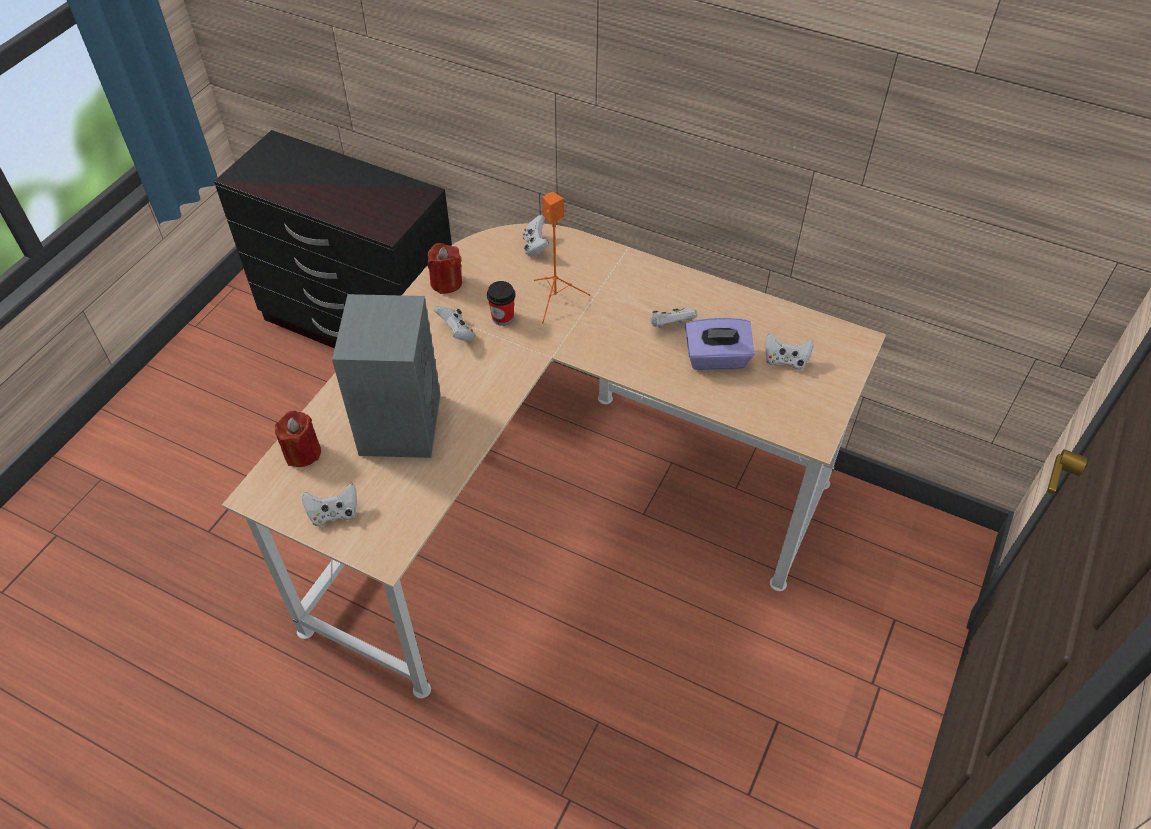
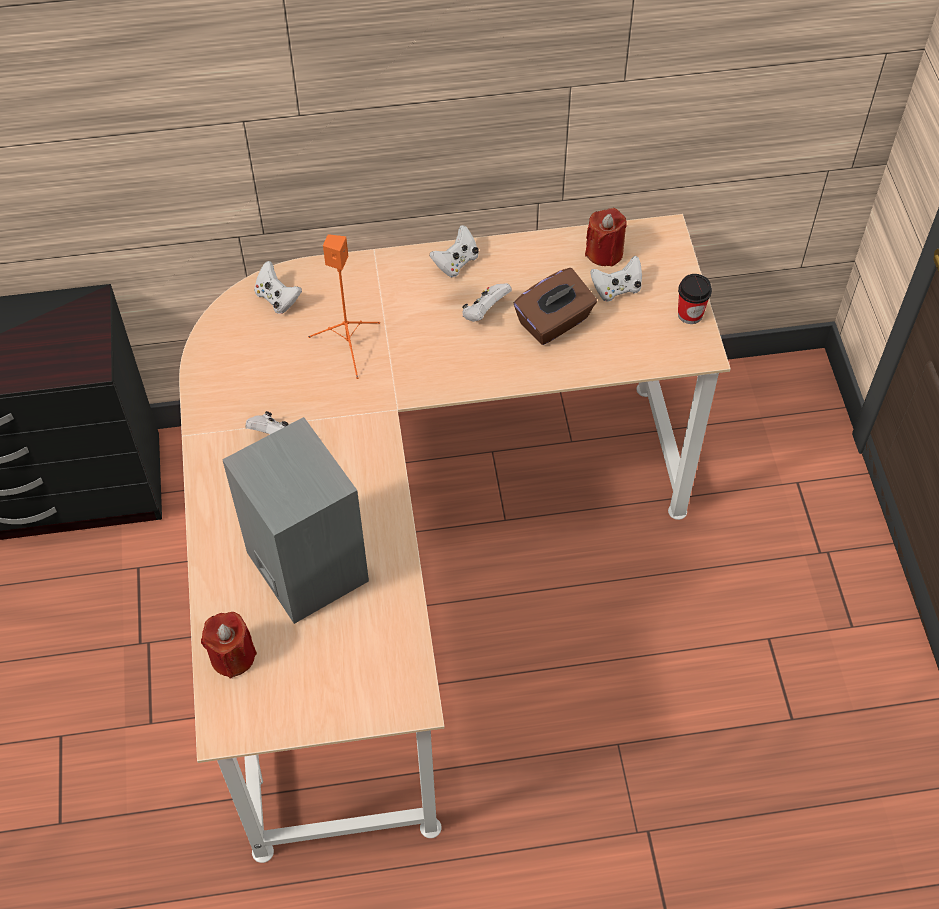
camera: 35 degrees left, 5 degrees up
white game controller [302,483,357,526] -> white game controller moved to [430,225,479,277]
red candle [427,243,462,294] -> red candle moved to [585,208,627,267]
cup [487,281,515,326] -> cup moved to [678,274,712,324]
purple tissue box [685,318,754,370] -> brown tissue box [514,268,597,345]

